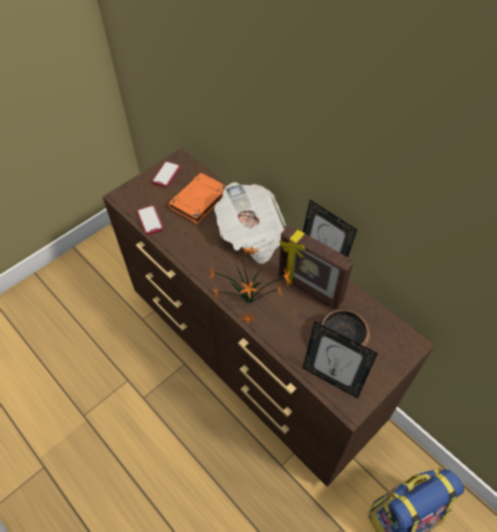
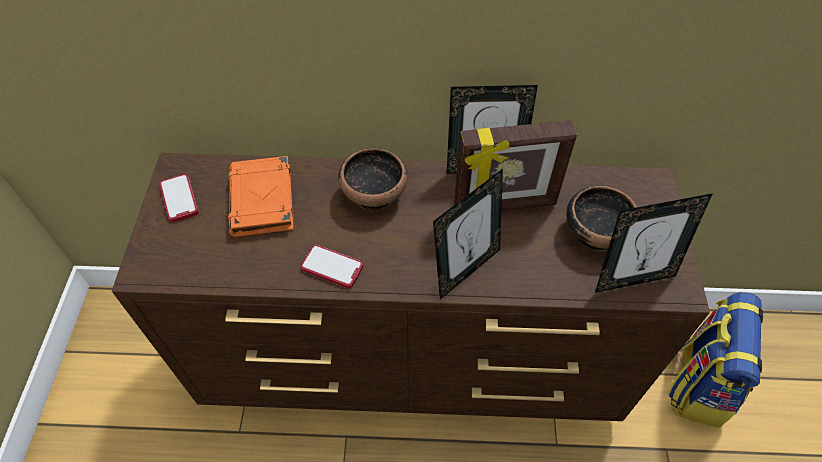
camera: 45 degrees left, 0 degrees up
phone [137,206,163,235] -> phone moved to [301,245,363,289]
potted plant [208,247,293,324] -> picture frame [433,169,503,299]
newspaper [214,182,286,264] -> bowl [338,148,408,210]

